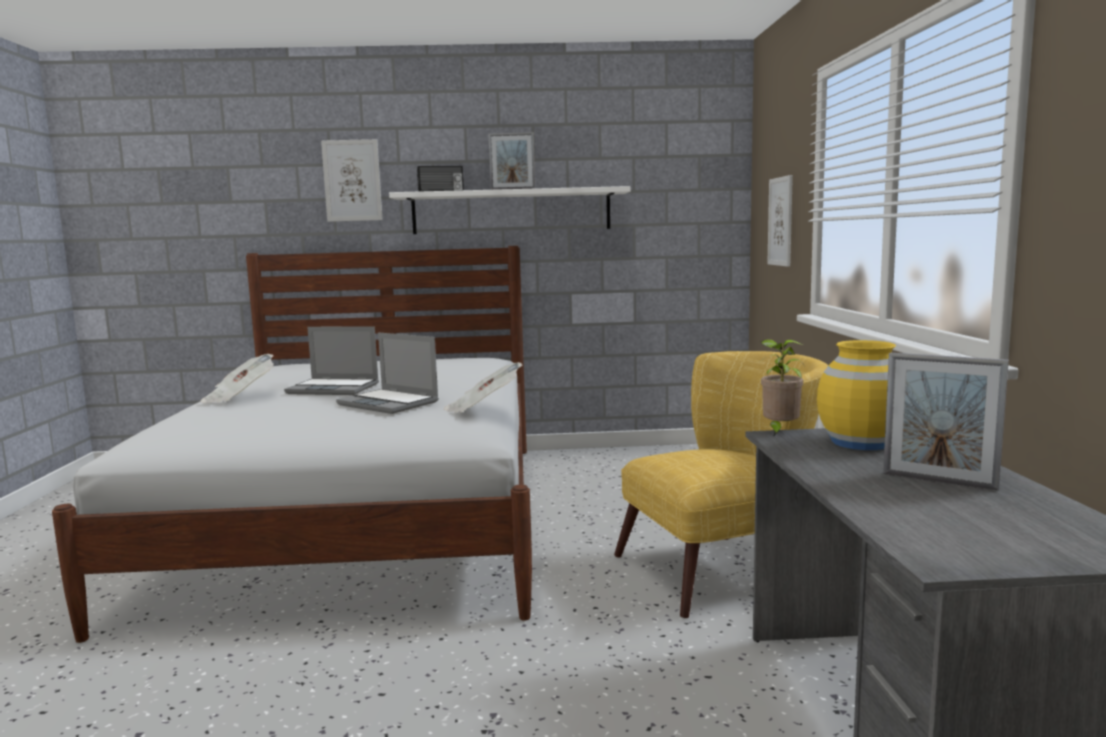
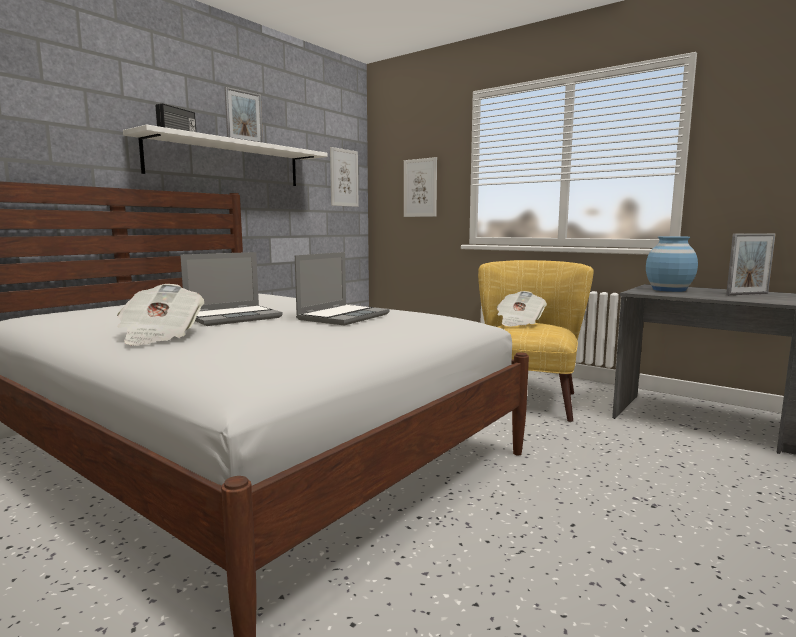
camera: 50 degrees left, 0 degrees up
picture [321,139,383,222] -> picture moved to [330,147,359,207]
laptop [336,333,439,414] -> laptop turned 45 degrees counterclockwise [295,252,389,326]
newspaper [444,362,522,413] -> newspaper moved to [497,291,547,327]
potted plant [761,339,805,437] -> none
yellow vase [817,340,896,450] -> blue vase [646,236,698,292]

